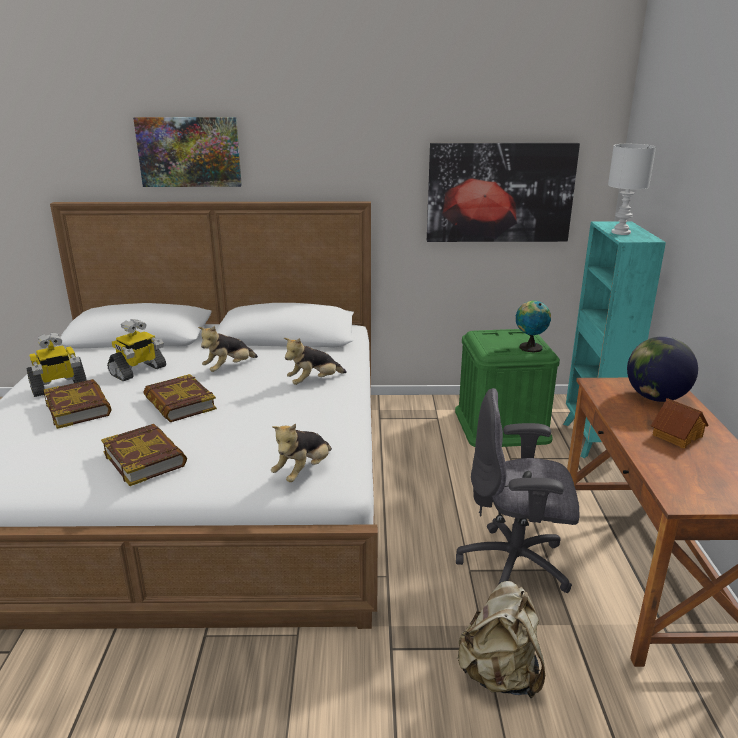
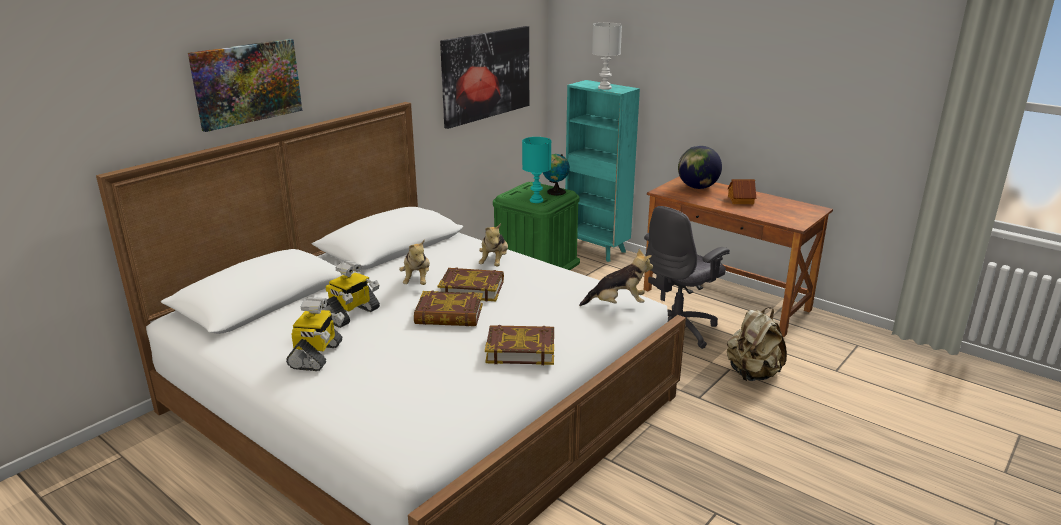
camera: 50 degrees left, 0 degrees up
book [43,379,111,429] -> book moved to [437,267,504,301]
toy robot [107,319,166,381] -> toy robot turned 45 degrees clockwise [322,261,380,328]
plush toy [271,423,332,482] -> plush toy turned 75 degrees counterclockwise [579,249,653,306]
none -> turquoise table lamp [522,137,551,203]

